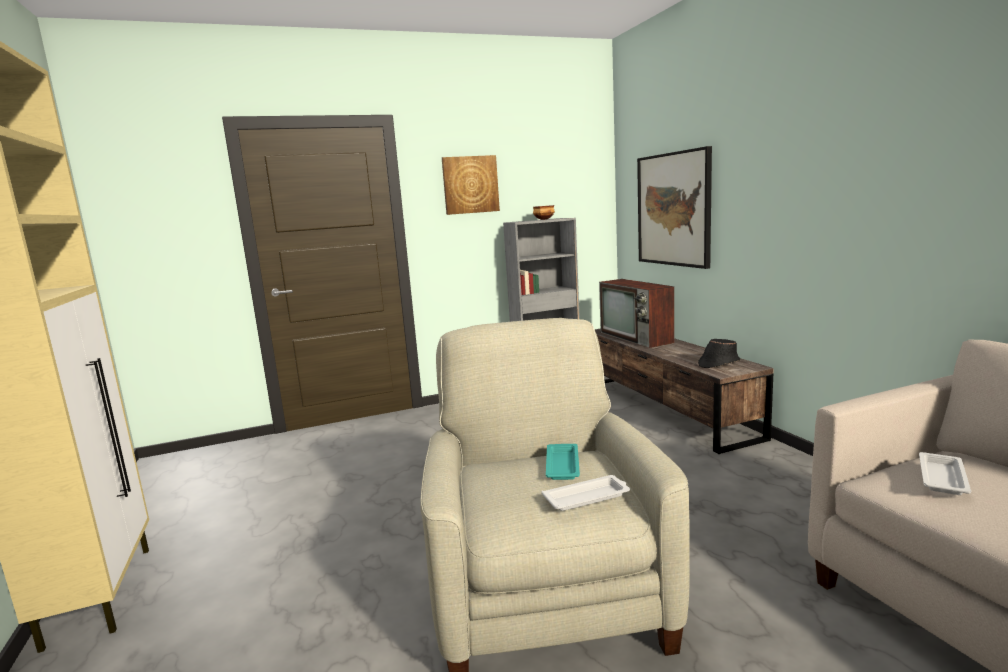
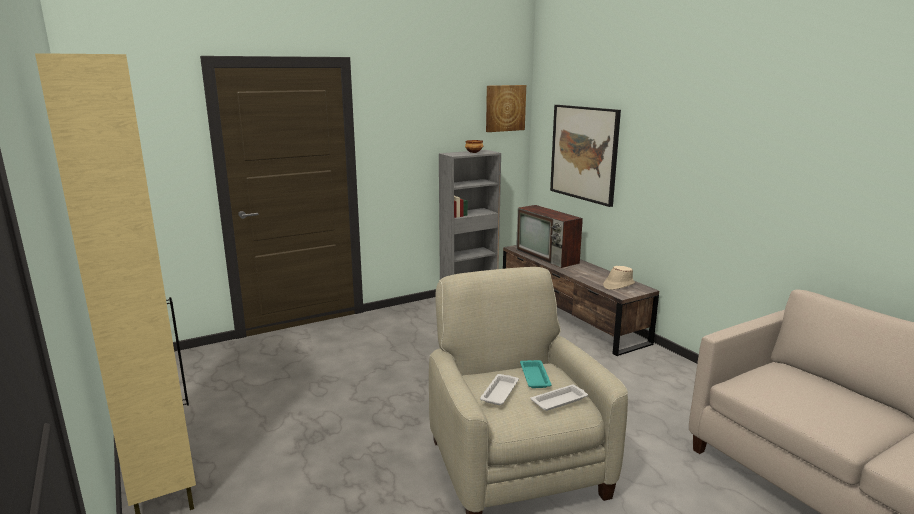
camera: 10 degrees left, 5 degrees up
picture [442,155,500,215] -> picture moved to [486,85,526,132]
black hat [698,339,741,368] -> beige hat [603,266,635,290]
white tray [919,452,971,495] -> white tray moved to [480,374,519,405]

